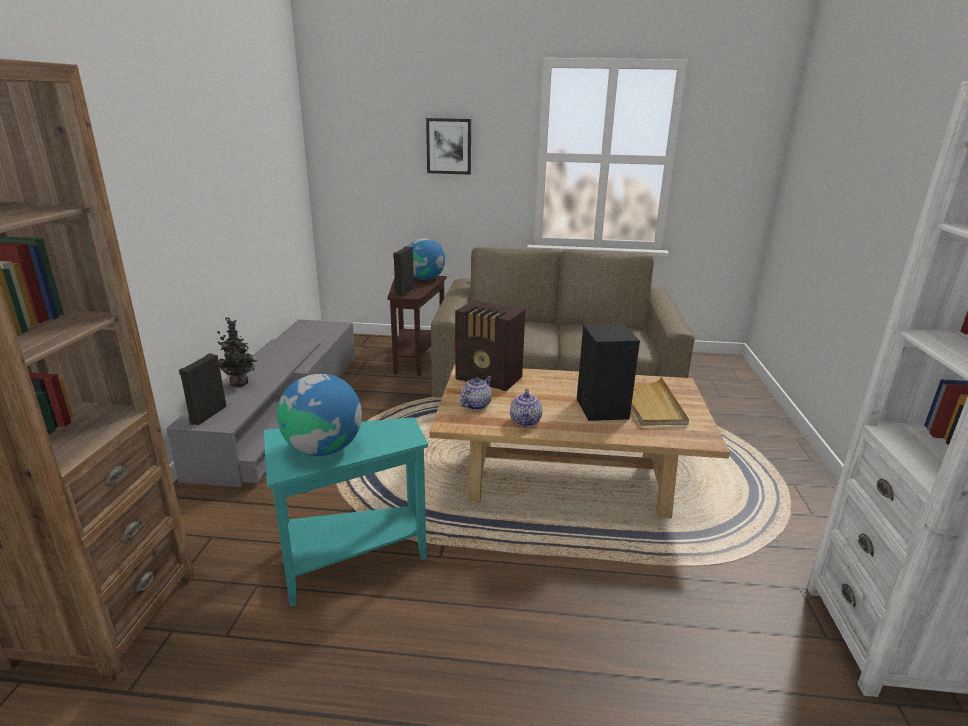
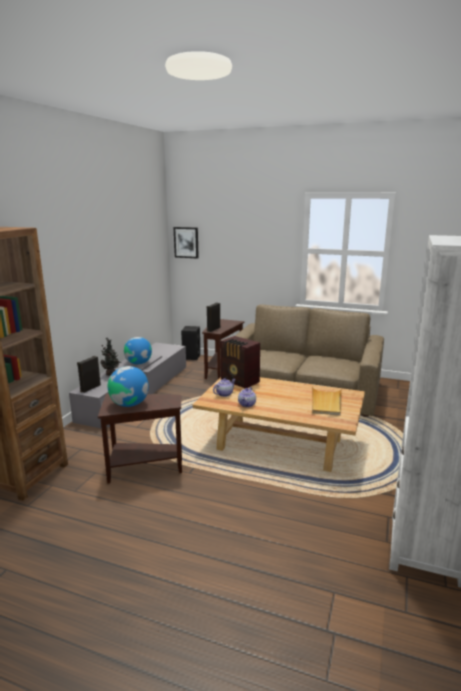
camera: 15 degrees right, 5 degrees down
turquoise side table [264,417,428,606] -> brown side table [98,394,182,484]
globe [409,239,445,280] -> globe moved to [124,337,152,365]
picture [426,118,471,175] -> picture moved to [174,227,199,259]
black speaker [577,324,640,421] -> black speaker moved to [181,326,200,360]

